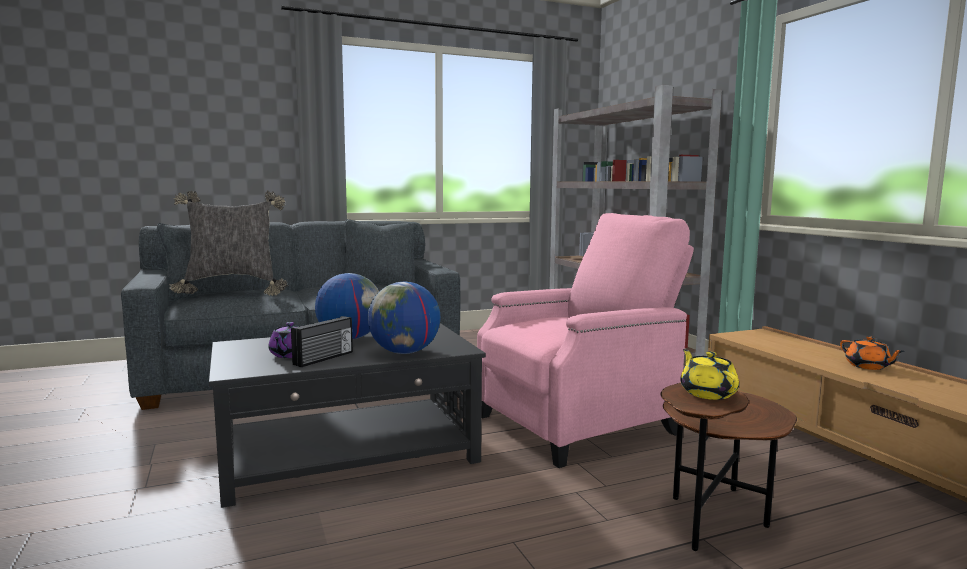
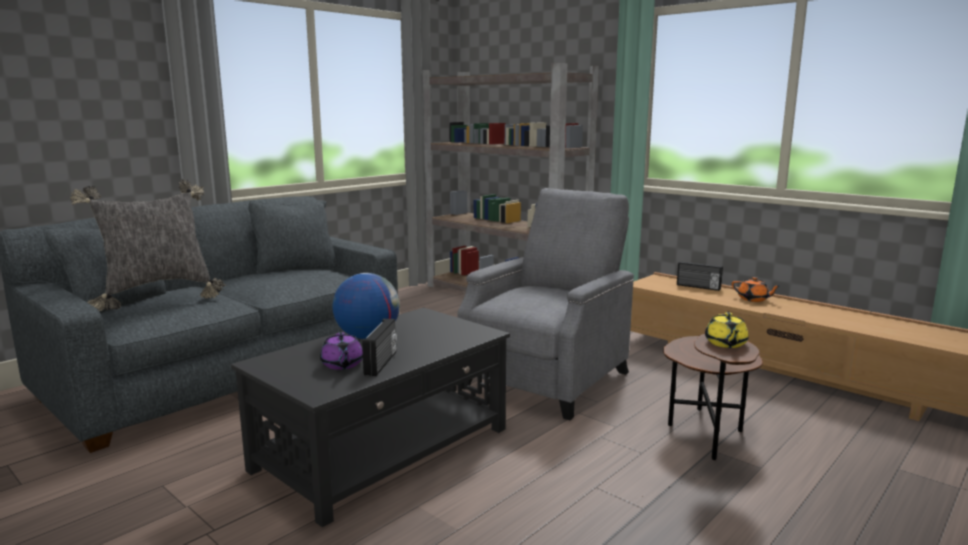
camera: 25 degrees left, 5 degrees up
globe [368,282,440,354] -> none
pink armchair [477,213,694,468] -> grey armchair [457,188,634,420]
yellow teapot [680,349,739,400] -> yellow teapot turned 135 degrees counterclockwise [705,312,749,348]
none -> radio [677,261,723,291]

